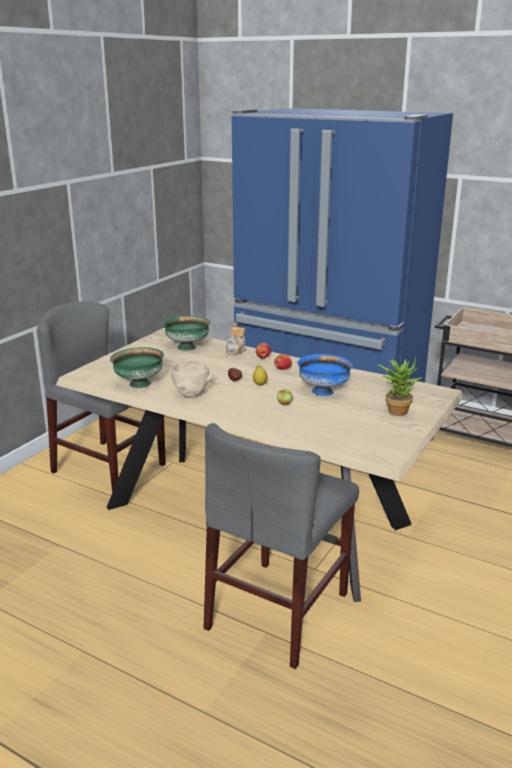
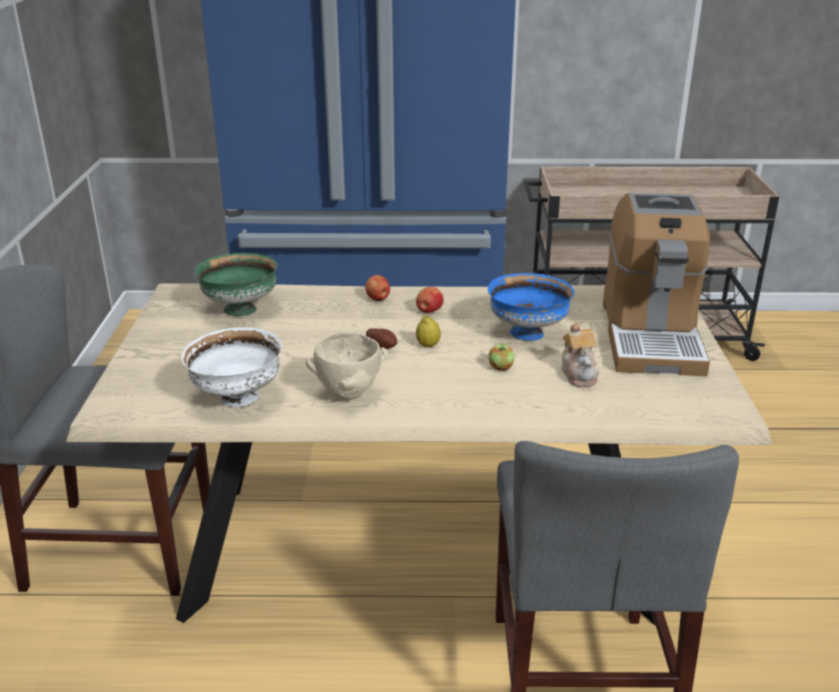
camera: 30 degrees left, 5 degrees up
green bowl [110,347,164,388] -> white bowl [181,327,282,407]
teapot [226,323,246,355] -> teapot moved to [561,323,599,387]
potted plant [378,357,422,416] -> coffee machine [603,193,710,376]

